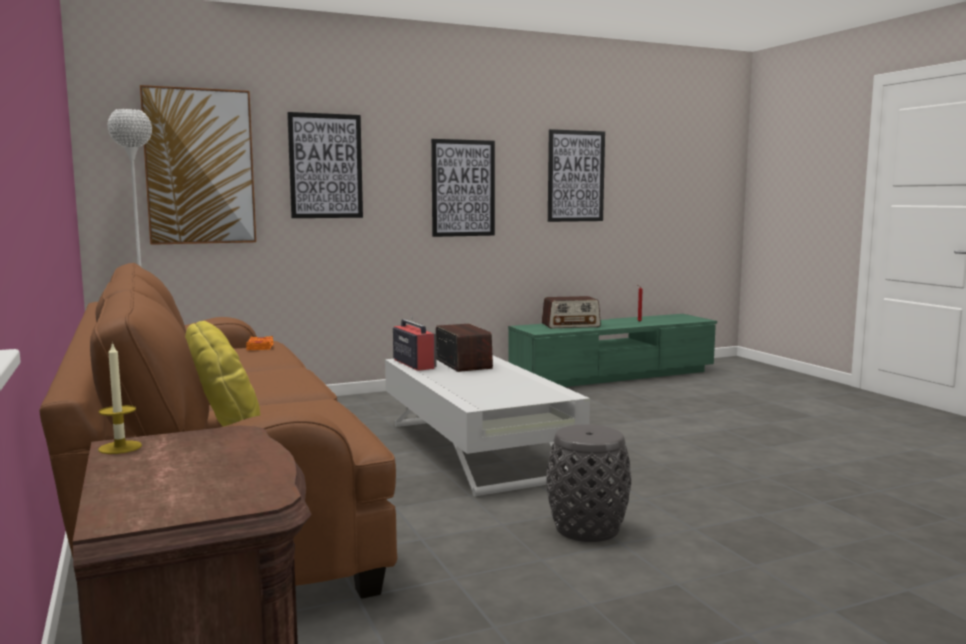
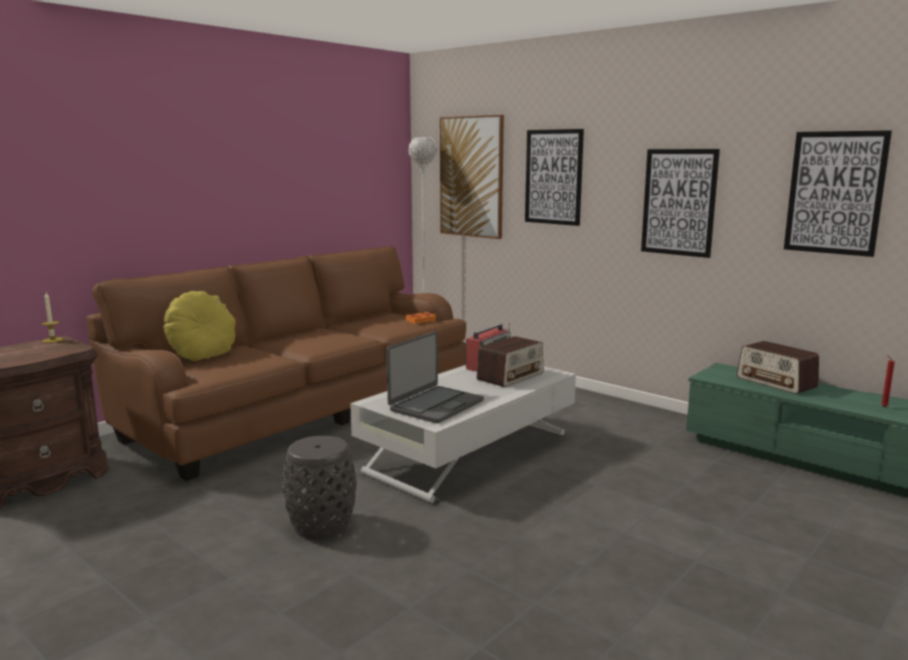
camera: 65 degrees right, 5 degrees up
none -> laptop [386,331,484,423]

